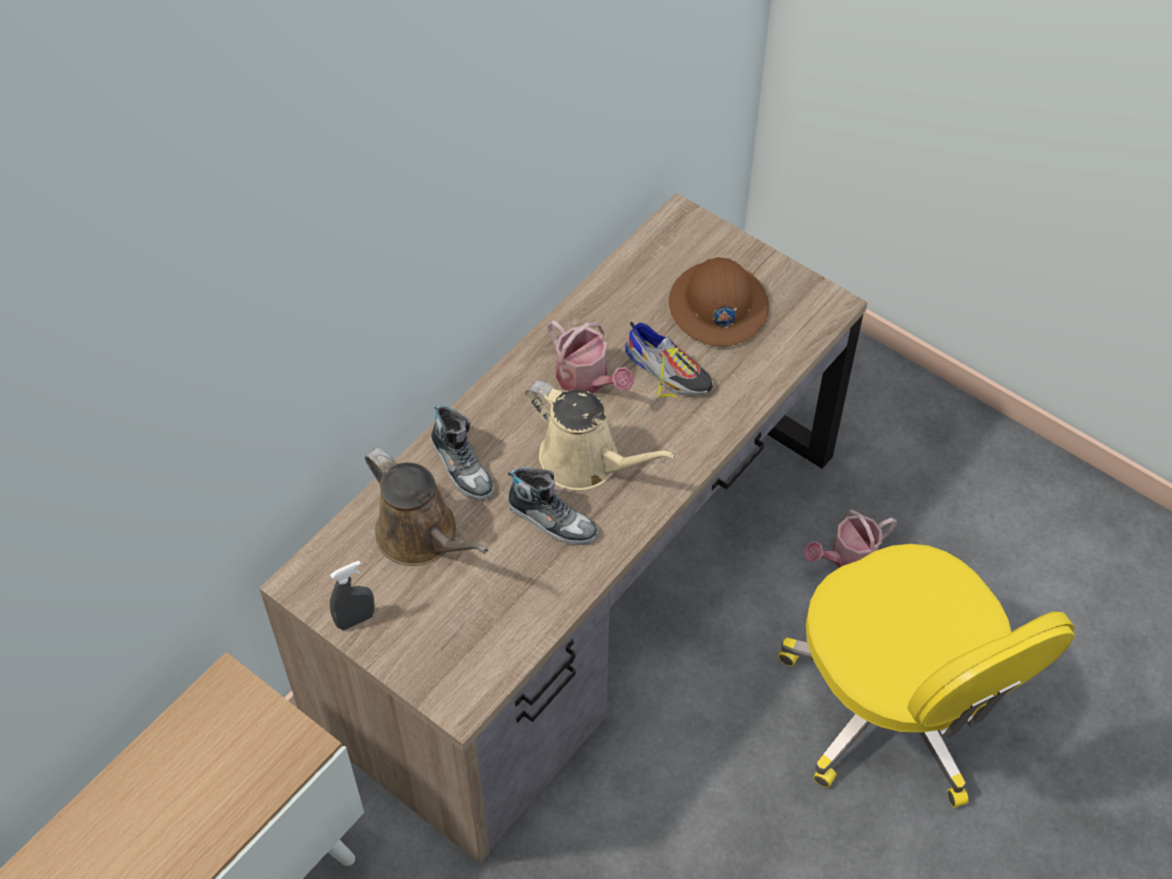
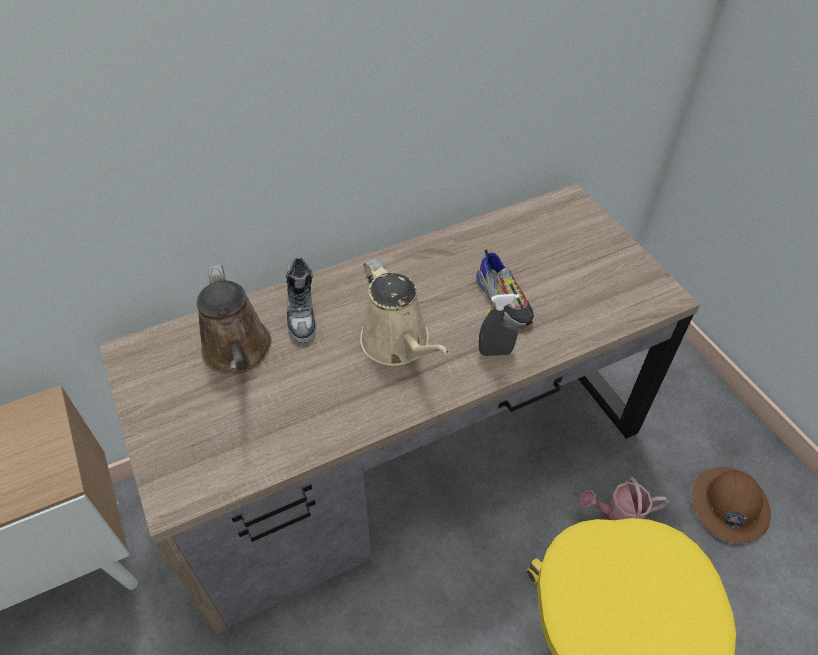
camera: 25 degrees right, 5 degrees down
grey spray bottle [330,561,375,630] -> grey spray bottle moved to [479,294,519,356]
shoe [508,467,598,545] -> none
watering can [547,320,634,394] -> none
brown hard hat [669,257,769,346] -> brown hard hat moved to [692,467,771,543]

